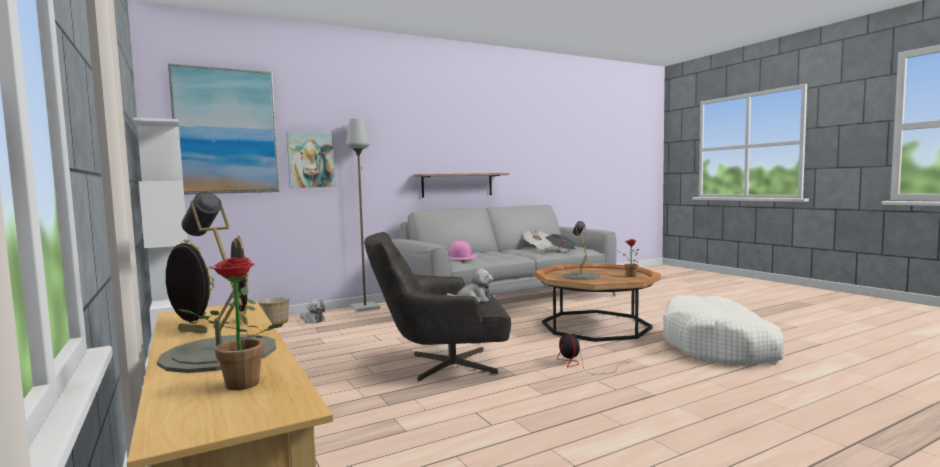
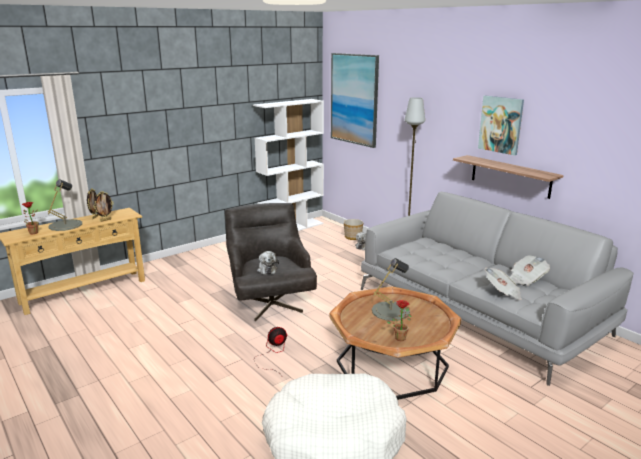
camera: 80 degrees right, 15 degrees up
picture [286,132,335,188] -> picture moved to [478,96,524,155]
pink hat [449,241,477,260] -> none

